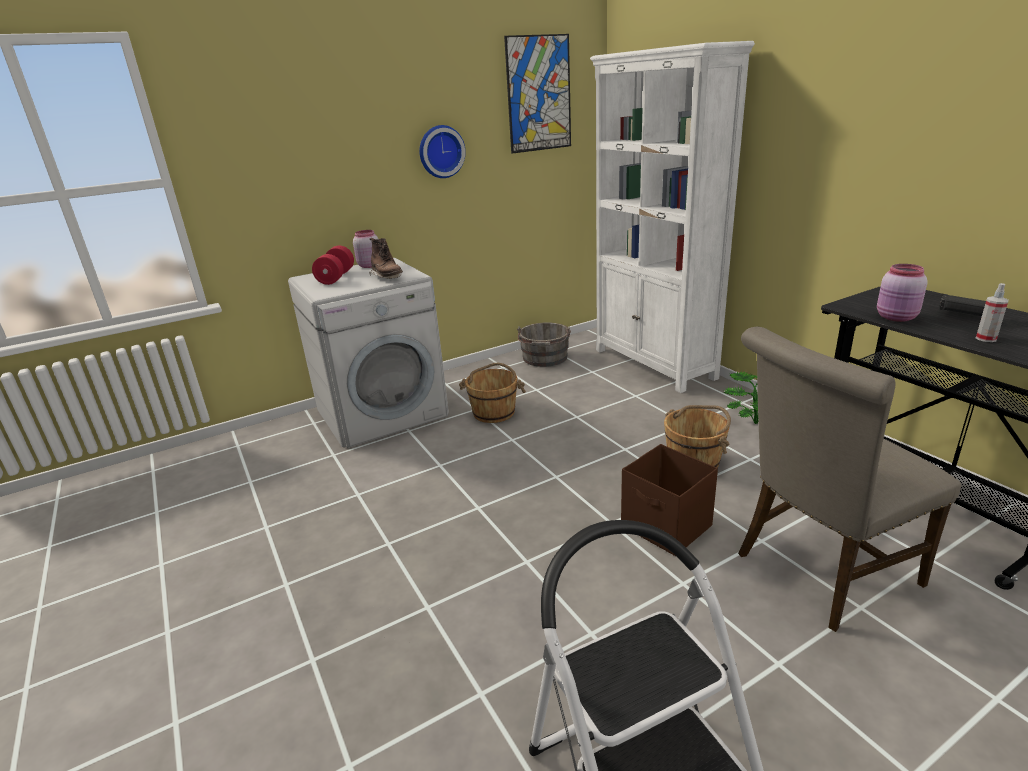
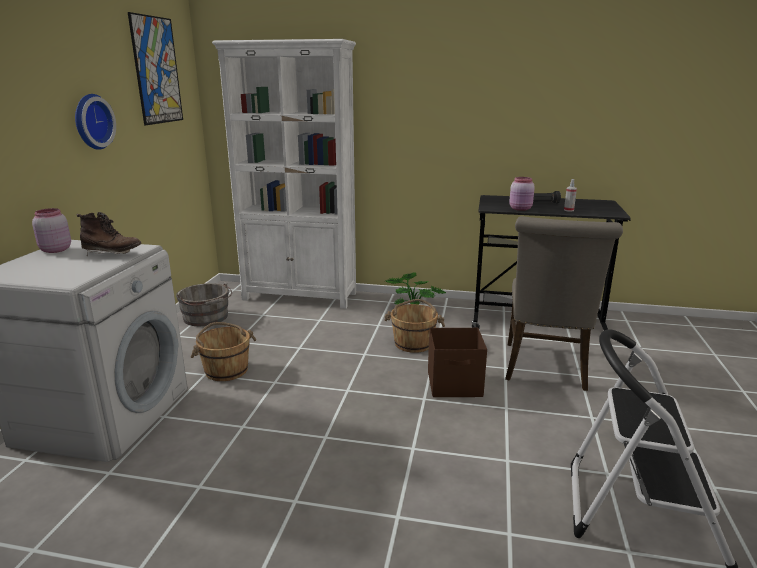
camera: 50 degrees left, 5 degrees down
red dumbbell [312,245,354,285] -> none

